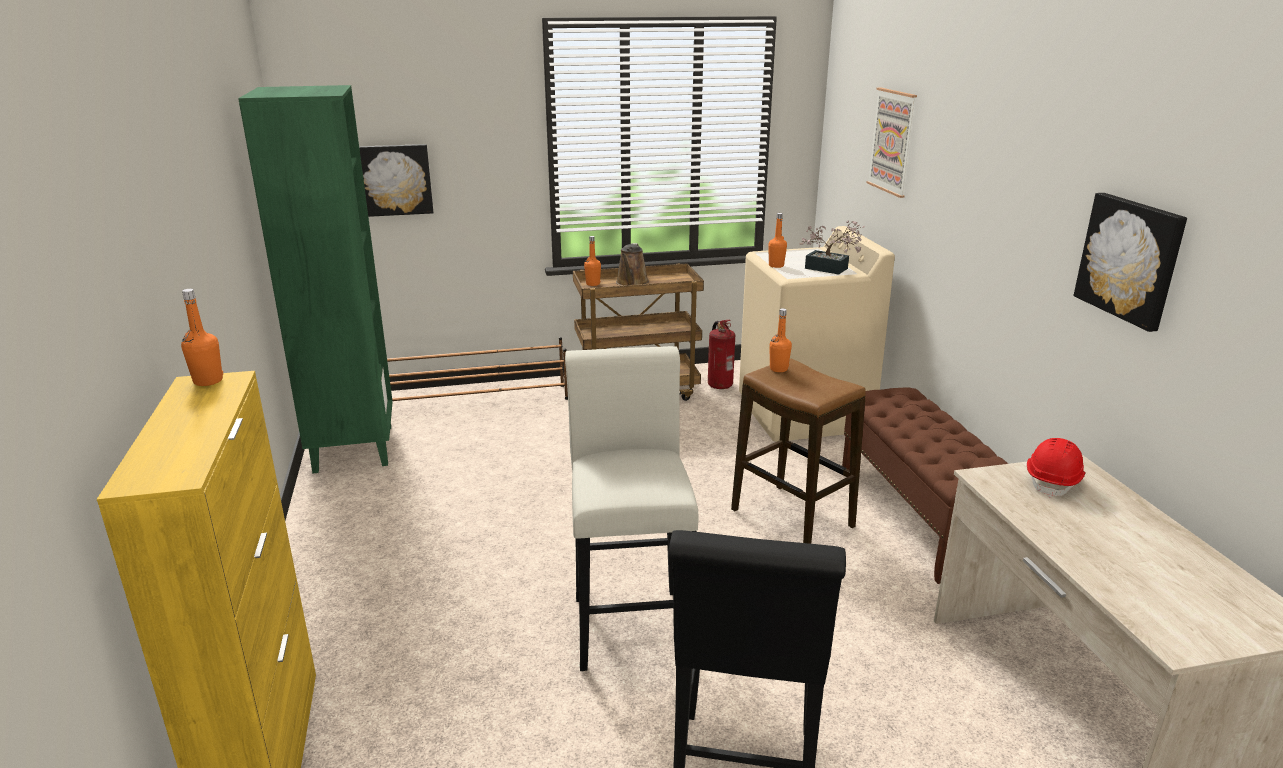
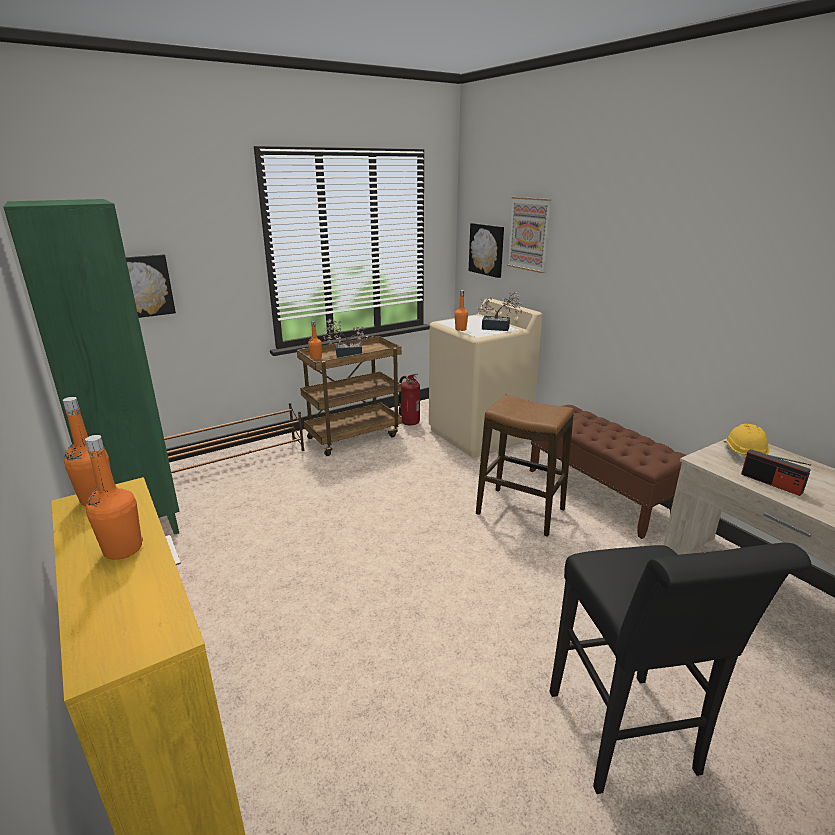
camera: 20 degrees left, 0 degrees up
white stool [565,346,698,671] -> none
brown watering can [616,243,649,286] -> potted plant [323,319,368,358]
orange bottle [769,308,792,372] -> orange bottle moved to [85,435,143,560]
red hard hat [1027,438,1086,498] -> yellow hard hat [724,424,770,463]
picture [1074,193,1187,332] -> picture moved to [469,223,504,278]
none -> radio [741,449,811,496]

